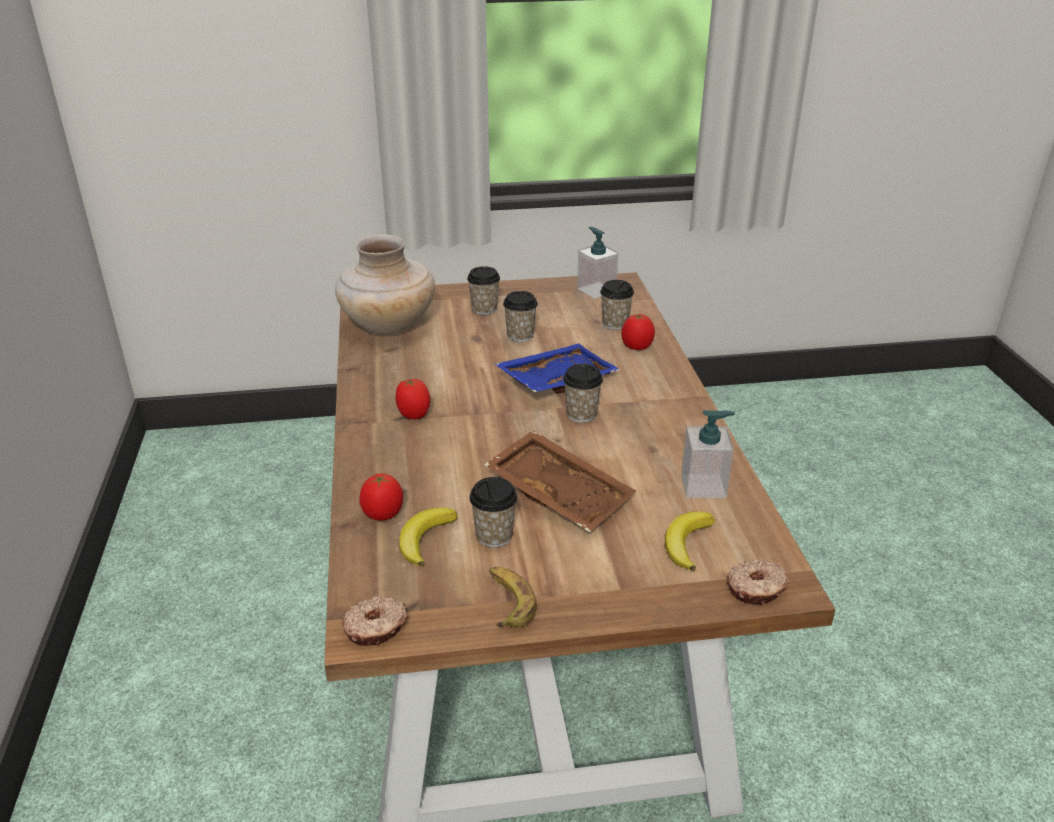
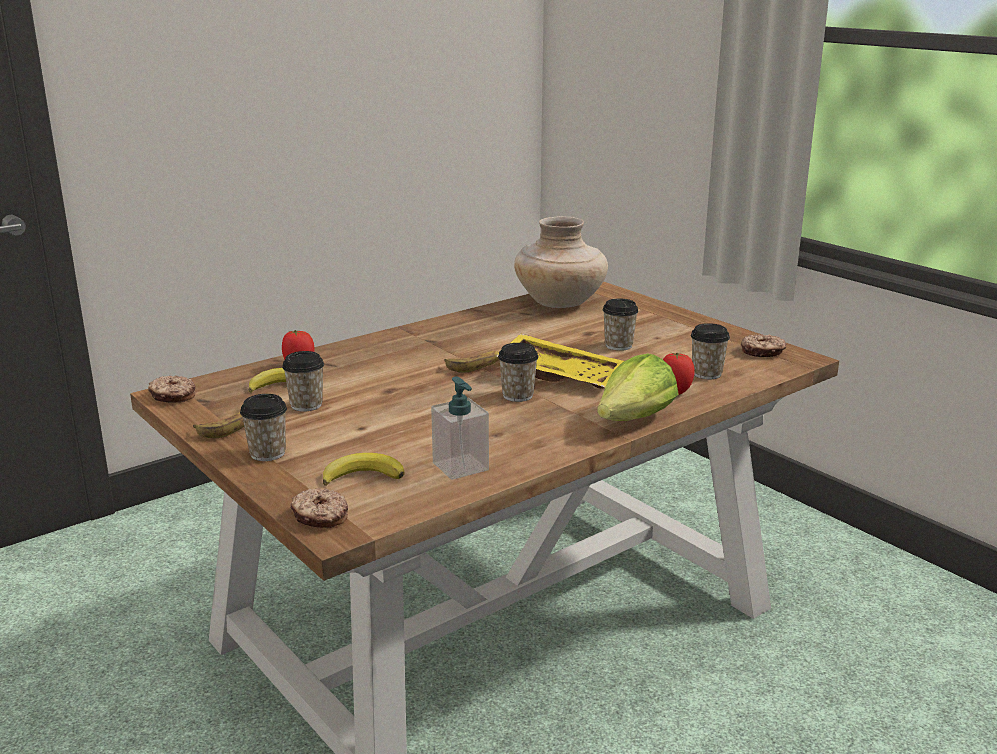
camera: 60 degrees right, 10 degrees down
tomato [396,378,430,419] -> none
cup [467,266,500,315] -> cup moved to [240,394,287,461]
brown tray [484,430,636,532] -> none
blue tray [495,344,620,394] -> yellow tray [496,334,624,389]
soap dispenser [577,227,618,298] -> donut [741,334,786,357]
none -> banana [444,351,499,373]
none -> lettuce [597,354,679,421]

